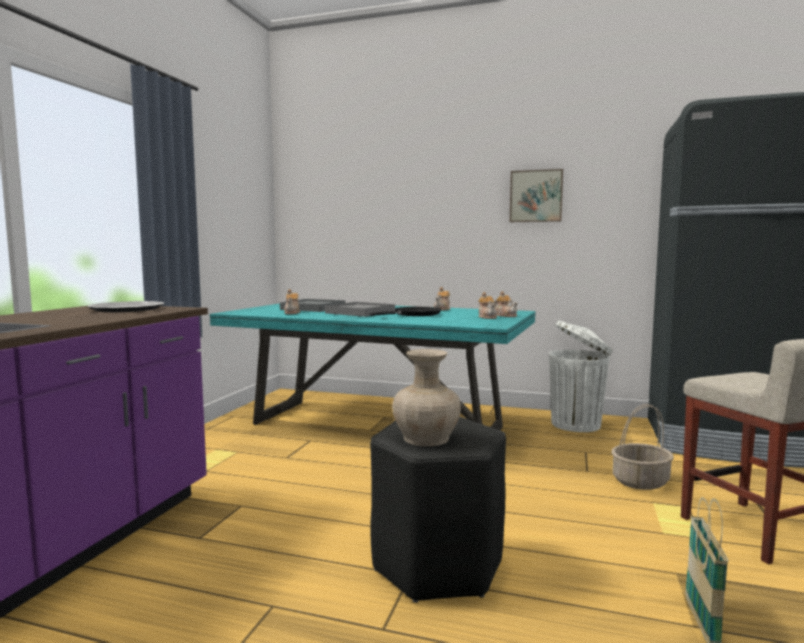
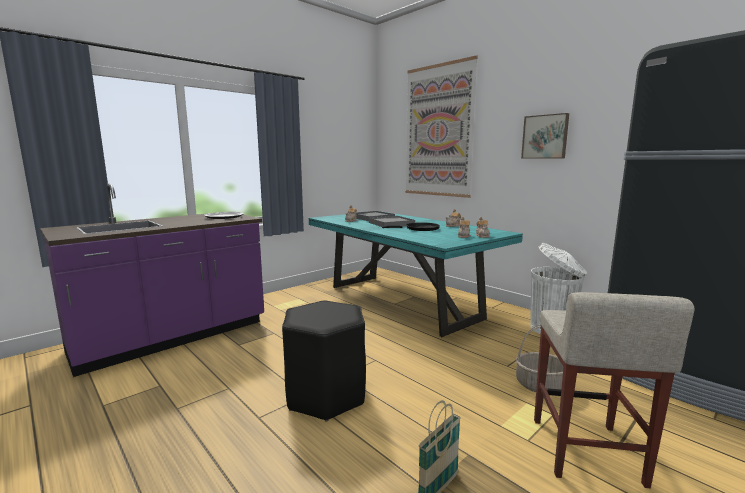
camera: 30 degrees right, 5 degrees up
beige vase [392,349,461,447] -> none
none -> picture [405,55,478,198]

